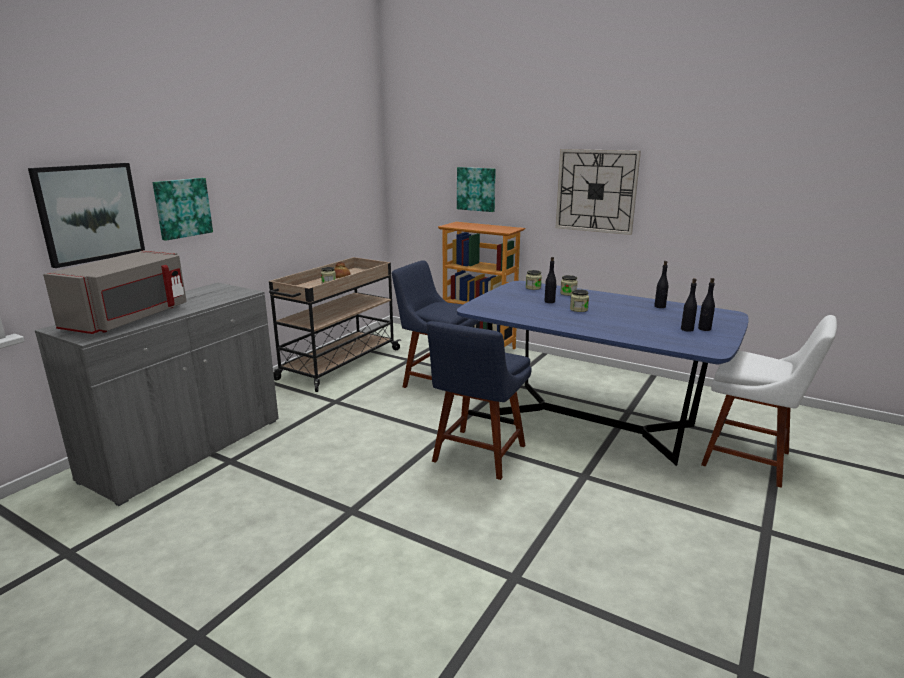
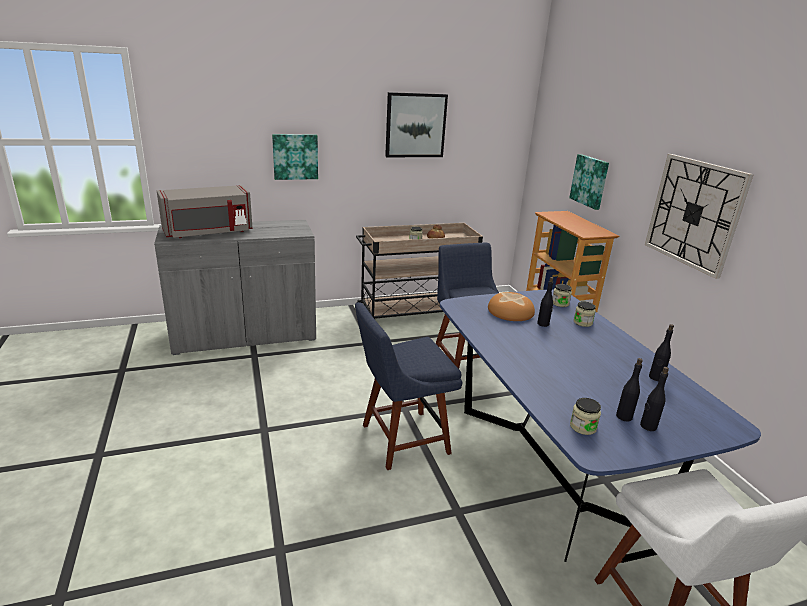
camera: 40 degrees right, 5 degrees up
picture [28,163,145,268] -> picture moved to [385,92,448,157]
jar [570,289,589,312] -> jar moved to [570,398,601,435]
none -> bread [488,292,535,321]

